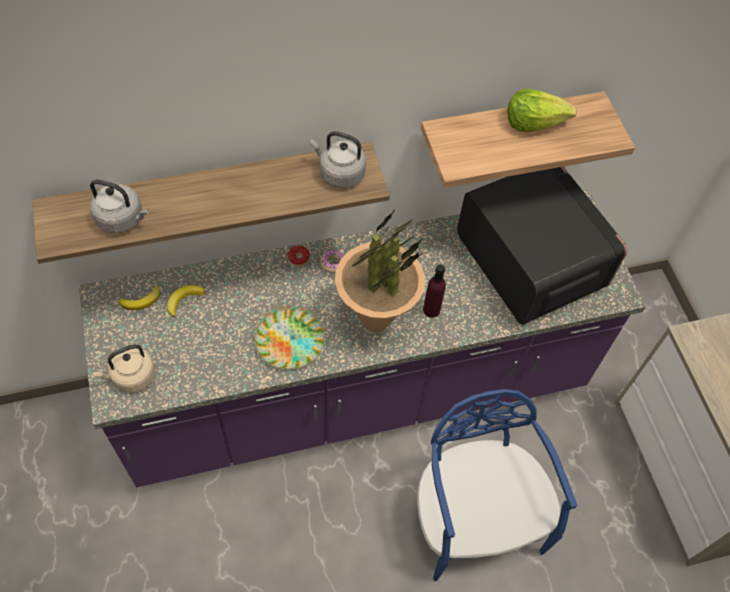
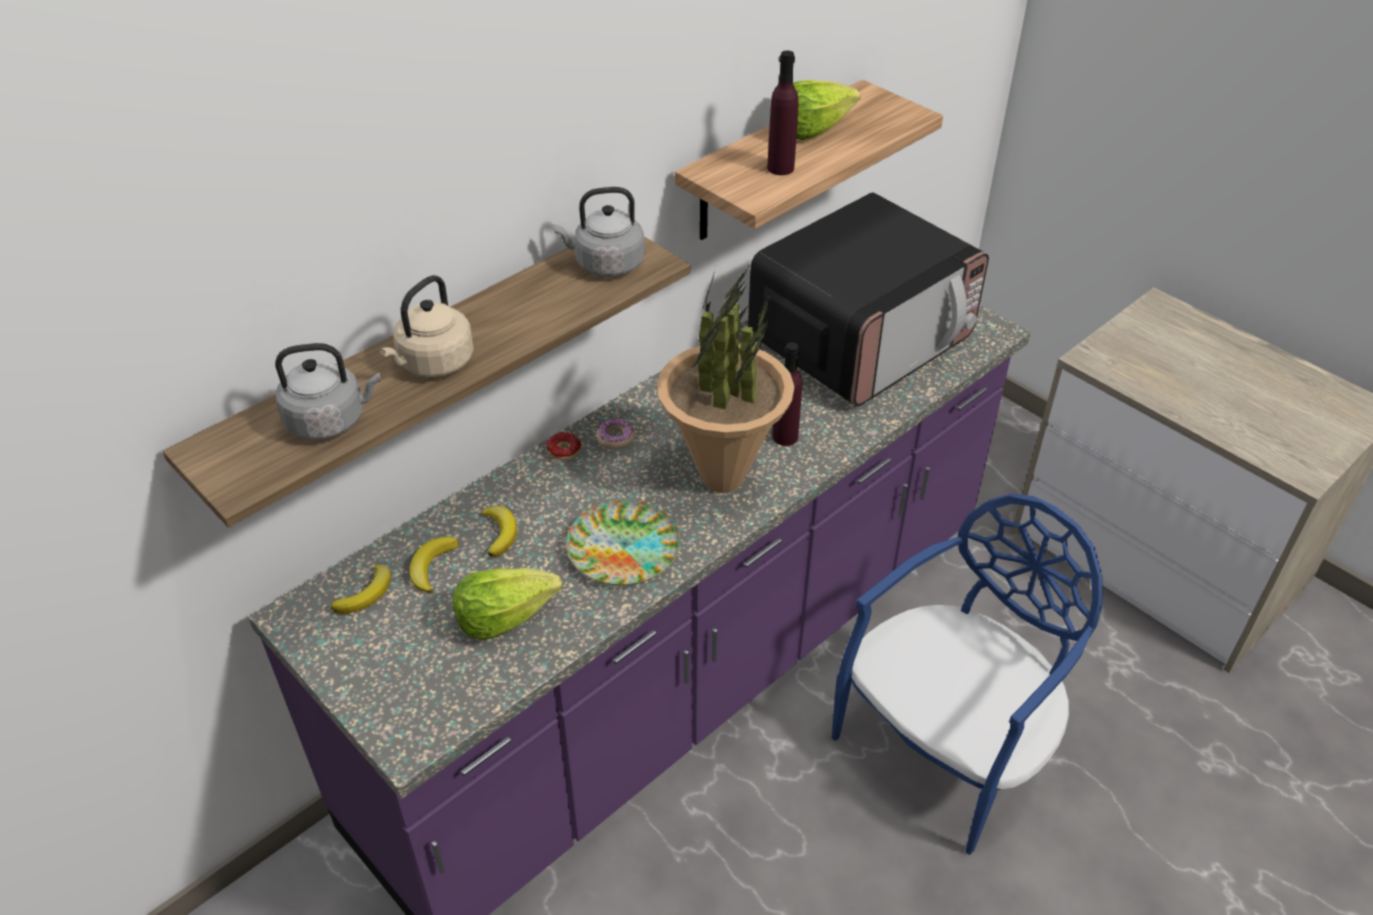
camera: 25 degrees left, 15 degrees down
beige kettle [93,344,155,393] -> beige kettle moved to [380,275,474,377]
blue chair [417,389,577,581] -> blue chair turned 90 degrees clockwise [832,493,1102,855]
microwave [457,167,627,325] -> microwave turned 105 degrees clockwise [748,193,989,406]
none -> lettuce [453,568,562,640]
none -> banana [480,506,517,557]
none -> purple bottle [767,51,799,175]

